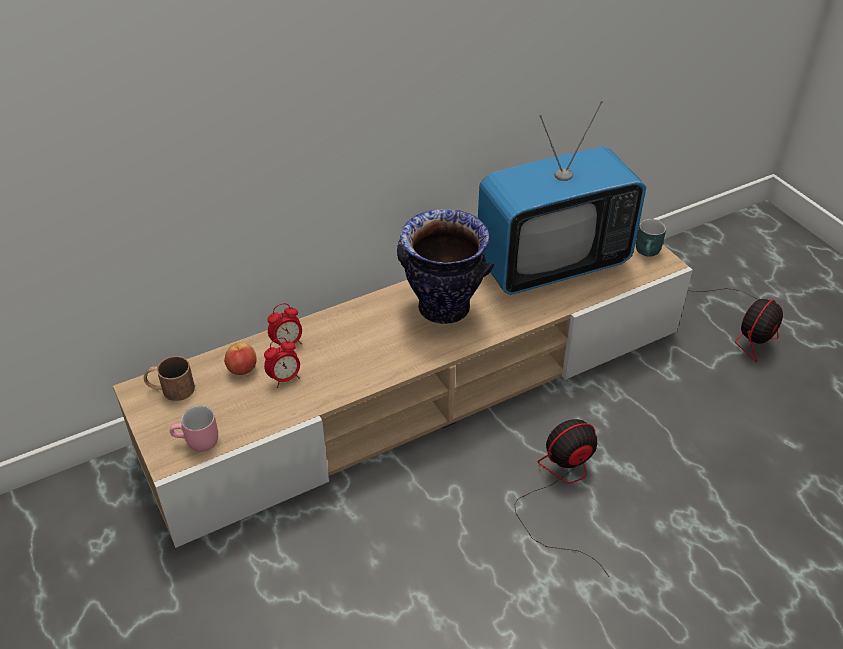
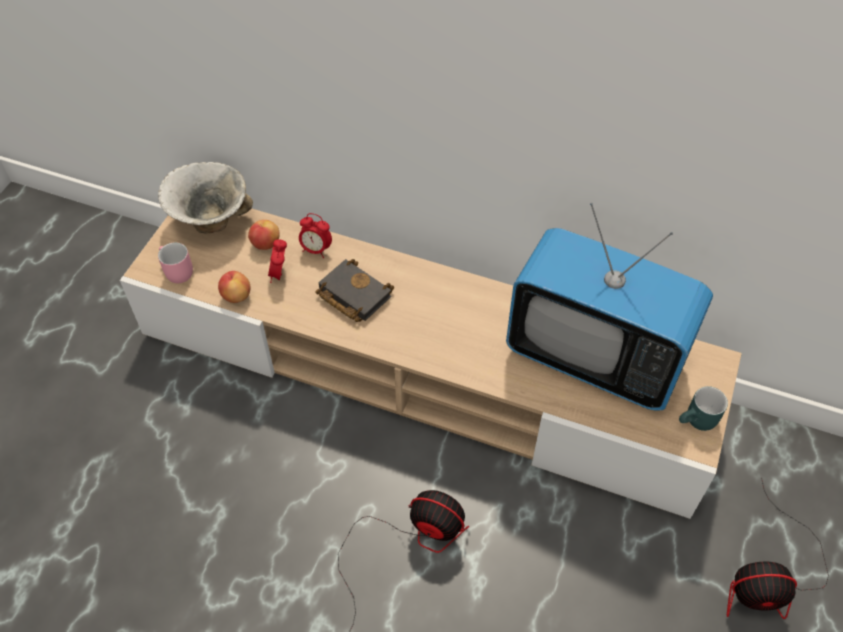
camera: 50 degrees right, 10 degrees up
brown mug [144,356,195,401] -> bowl [158,162,253,233]
alarm clock [264,337,300,388] -> alarm clock turned 75 degrees clockwise [268,239,287,283]
vase [397,209,494,324] -> none
none -> apple [218,271,251,303]
none -> black book [316,259,394,322]

